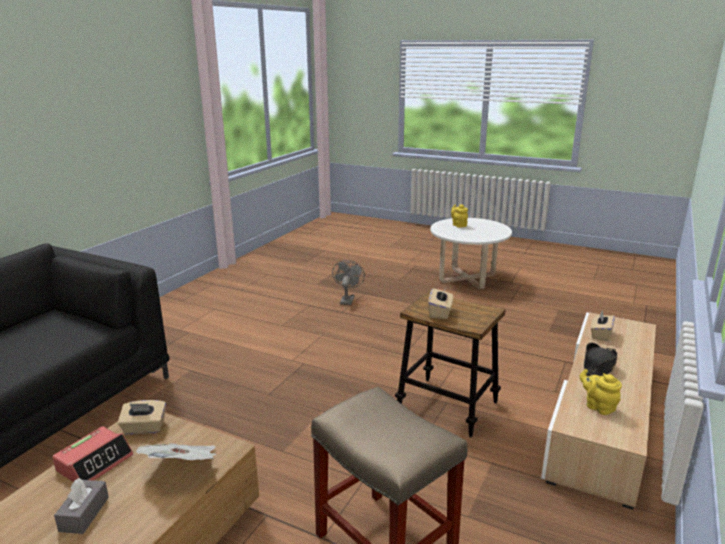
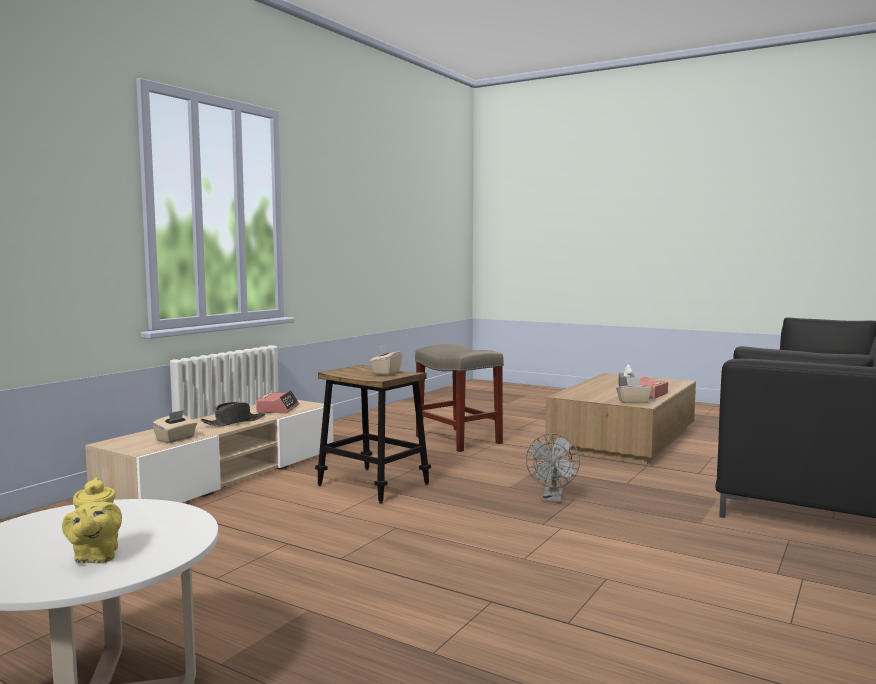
camera: 175 degrees left, 15 degrees down
newspaper [136,443,217,460] -> none
grey fan [332,260,365,305] -> grey fan moved to [526,433,580,503]
yellow teapot [580,369,622,415] -> alarm clock [256,390,299,413]

